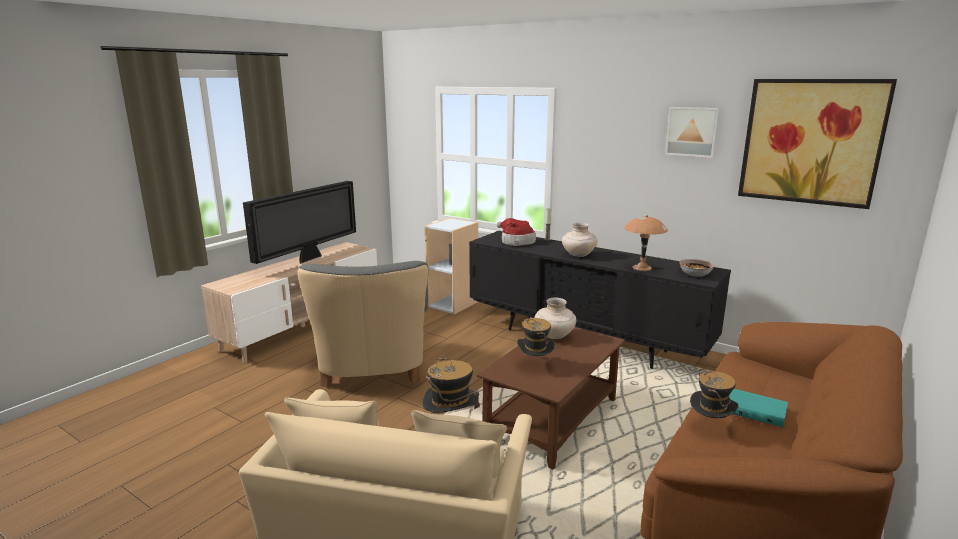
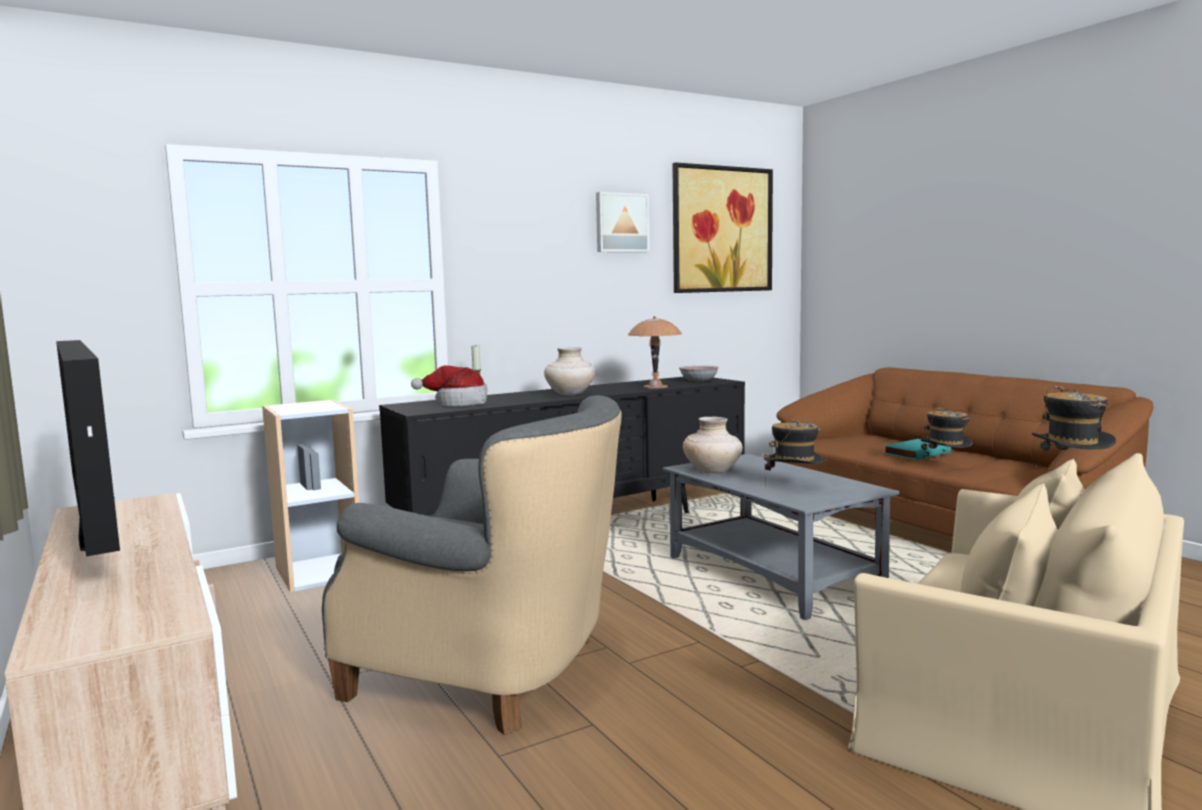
camera: 65 degrees left, 10 degrees down
brown coffee table [477,327,625,469] -> grey coffee table [663,454,899,620]

